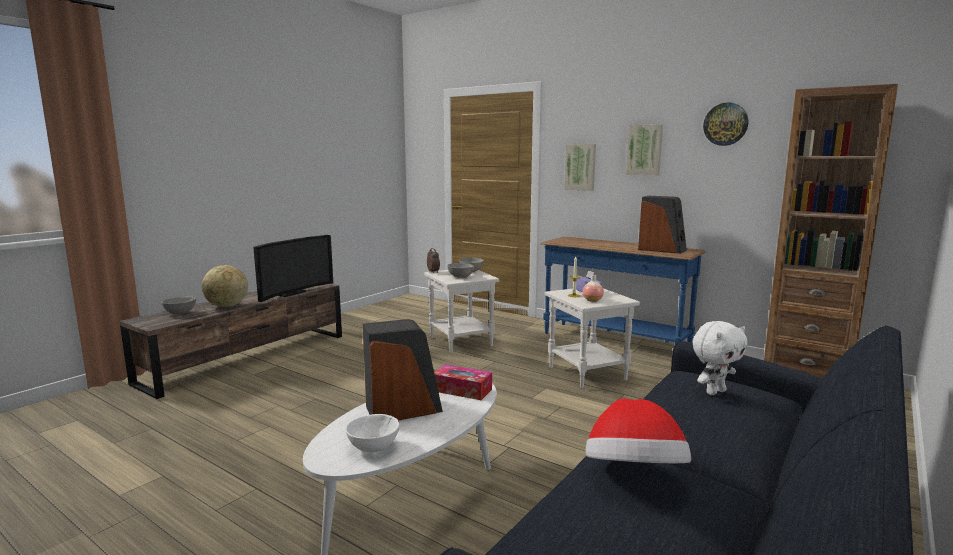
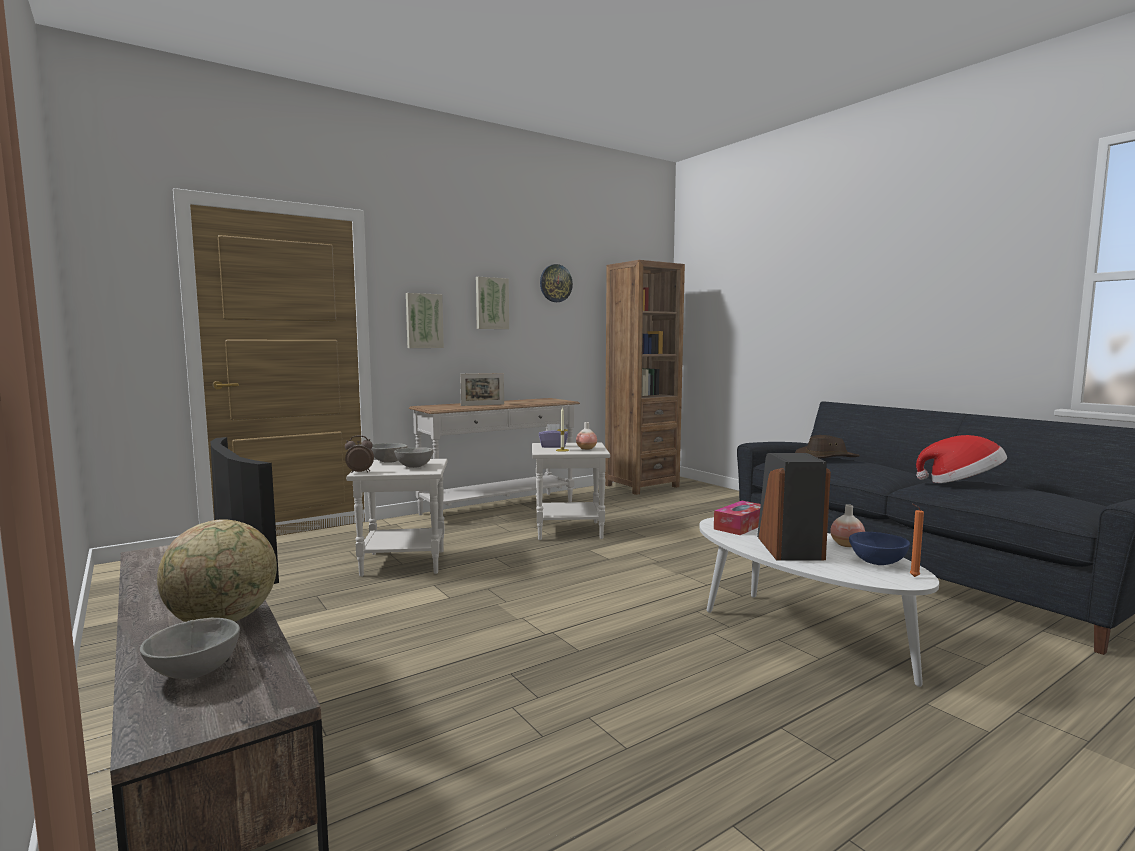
camera: 70 degrees left, 5 degrees down
white bowl [345,414,400,452] -> blue bowl [849,532,910,565]
blue console table [540,237,706,344] -> white console table [409,398,580,515]
speaker [638,196,687,254] -> none
white plush toy [693,321,747,395] -> brown hat [795,435,860,459]
none -> picture frame [460,373,504,406]
none -> vase [830,504,865,547]
none -> orange candle [910,504,924,577]

